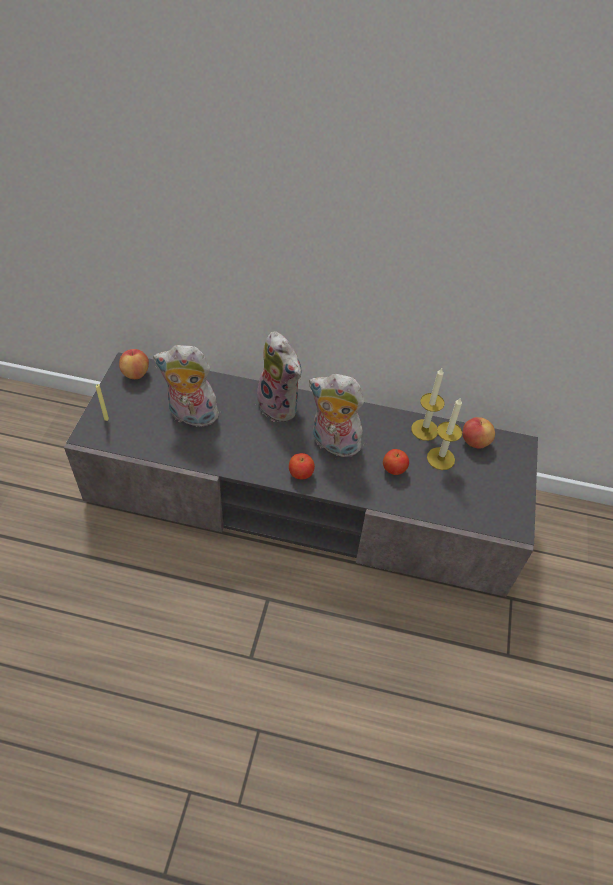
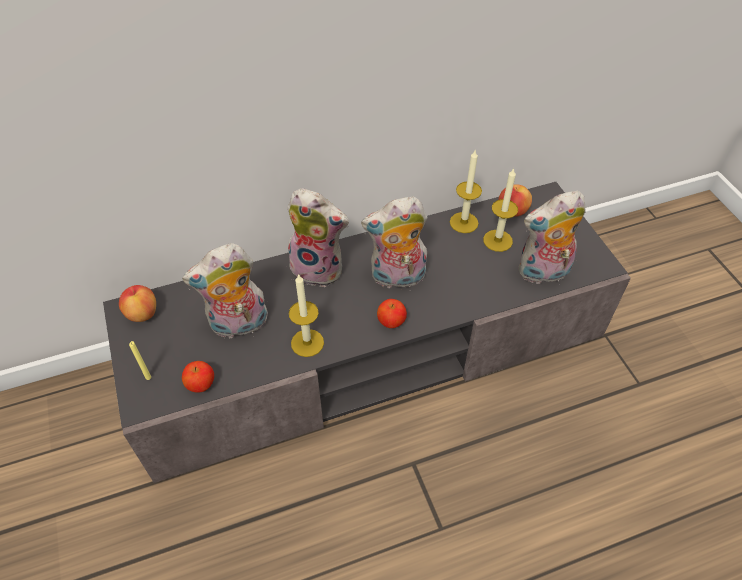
camera: 30 degrees left, 0 degrees up
apple [383,449,409,475] -> apple moved to [182,361,214,393]
none -> candle [289,274,324,357]
none -> plush toy [518,191,586,285]

